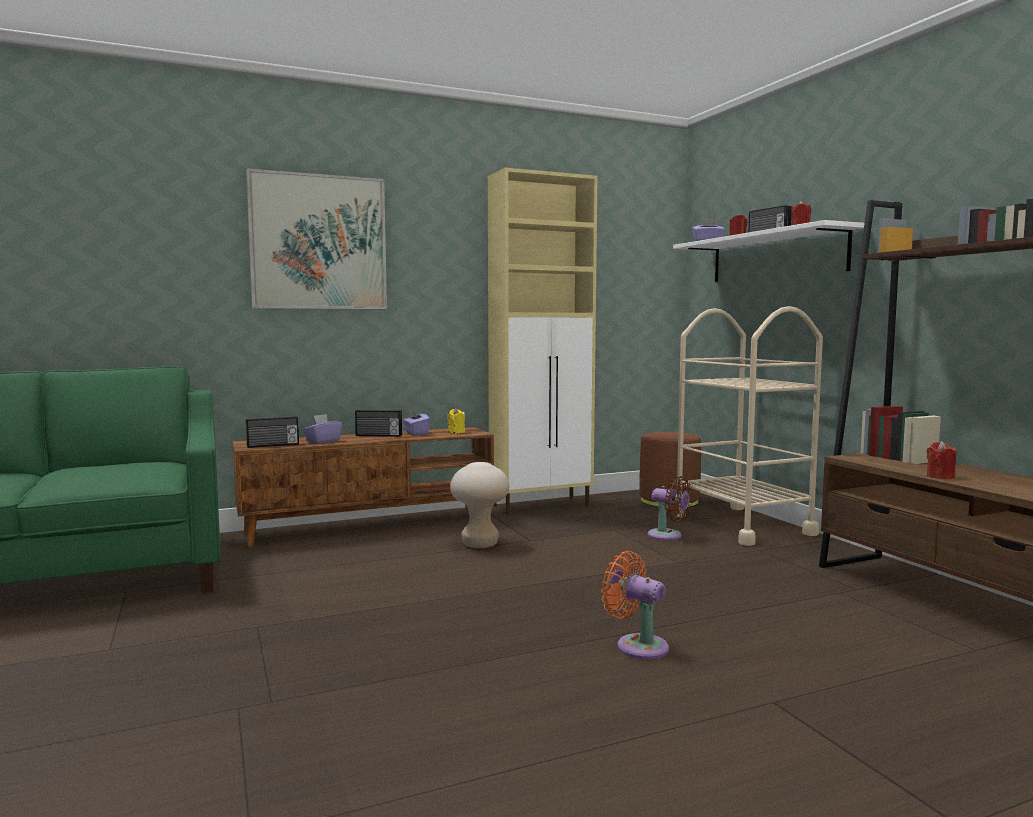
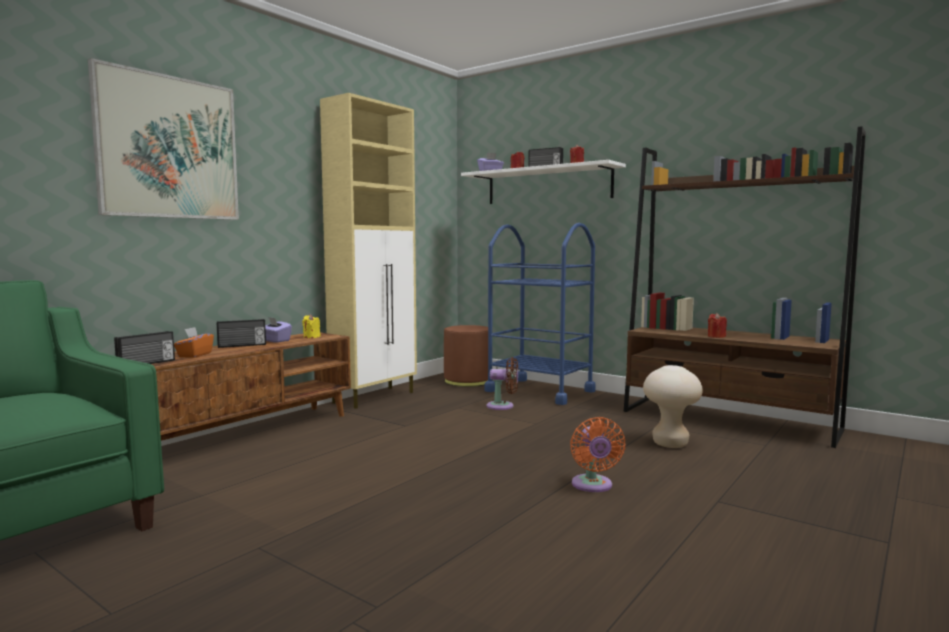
camera: 30 degrees left, 0 degrees up
purple tissue box [303,414,343,443] -> orange tissue box [174,327,214,358]
beige stool [450,462,509,548] -> beige stool moved to [643,365,703,448]
orange fan [601,551,669,660] -> orange fan turned 105 degrees counterclockwise [570,417,626,492]
beige cart [675,306,823,546] -> blue cart [484,223,596,405]

